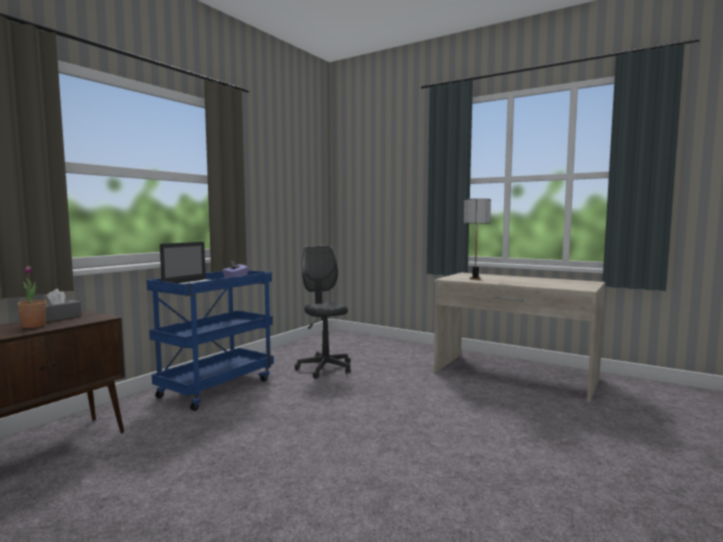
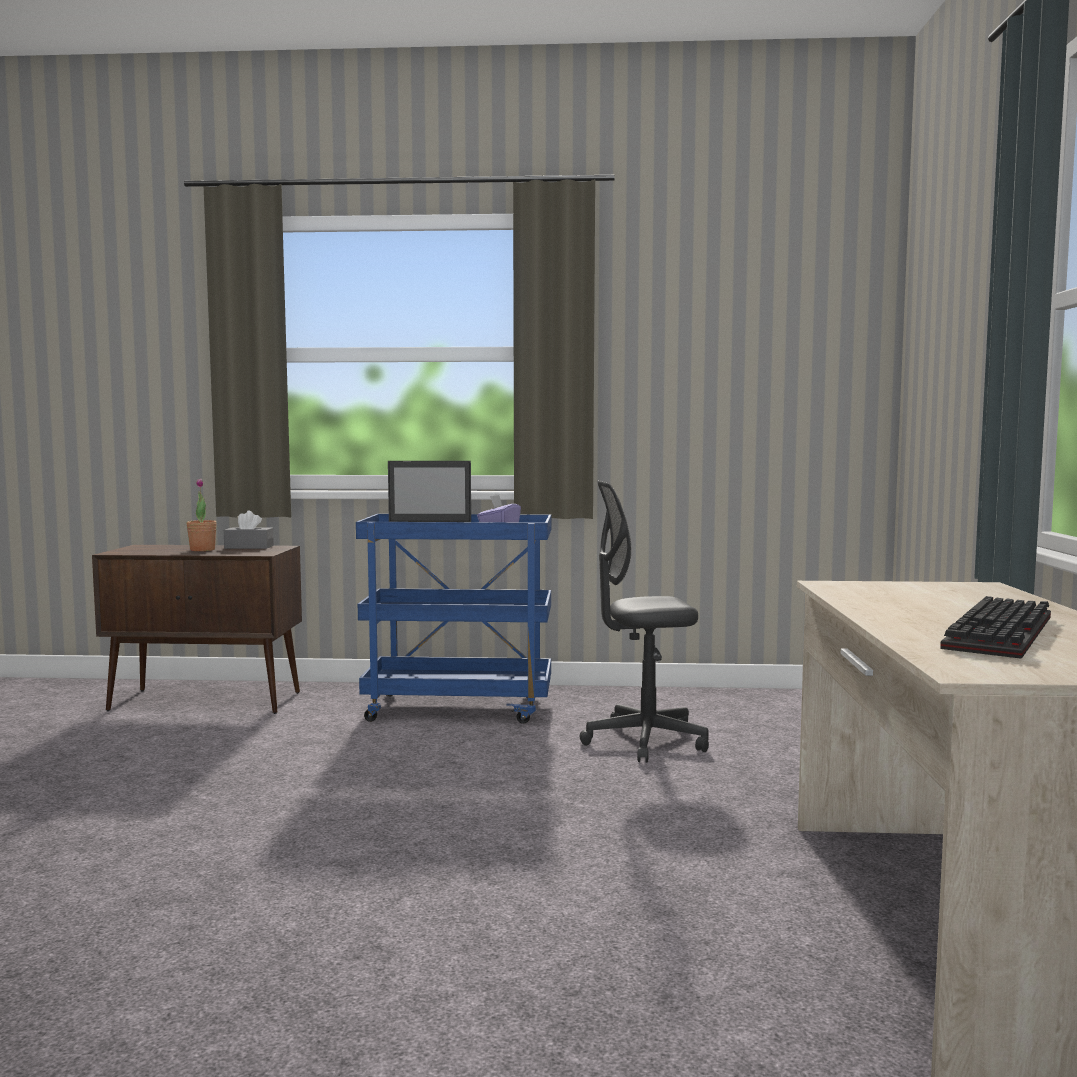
camera: 60 degrees right, 0 degrees up
grey office chair [294,246,351,379] -> grey office chair turned 135 degrees counterclockwise [579,480,709,763]
table lamp [464,199,491,280] -> none
none -> keyboard [940,596,1051,659]

